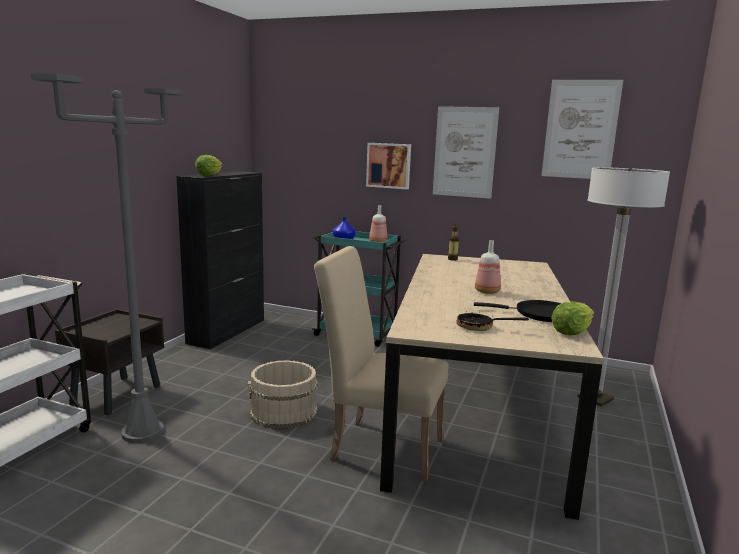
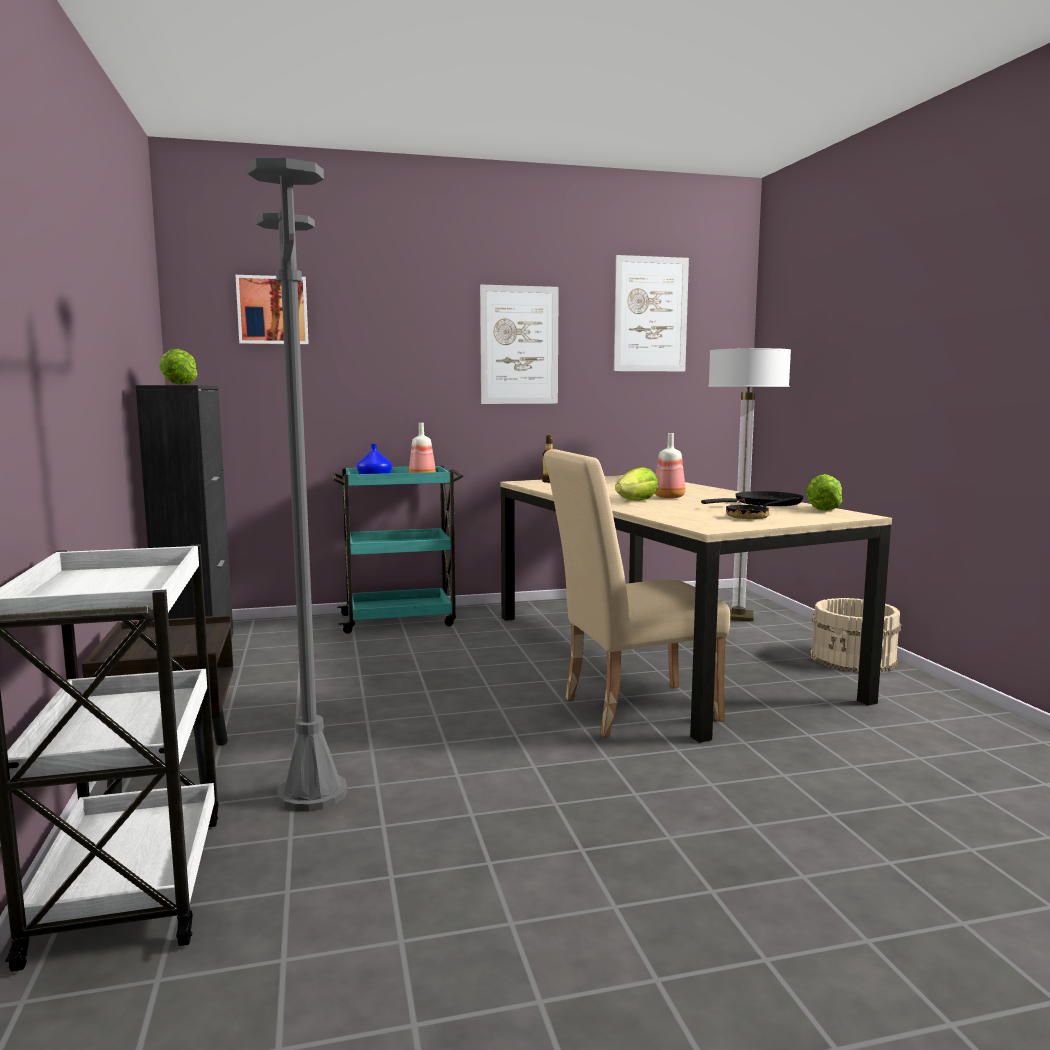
camera: 35 degrees left, 5 degrees down
beige bucket [248,360,318,429] -> beige bucket moved to [810,598,901,673]
picture [366,143,411,189] -> picture moved to [236,275,309,345]
none -> lettuce [615,467,658,500]

